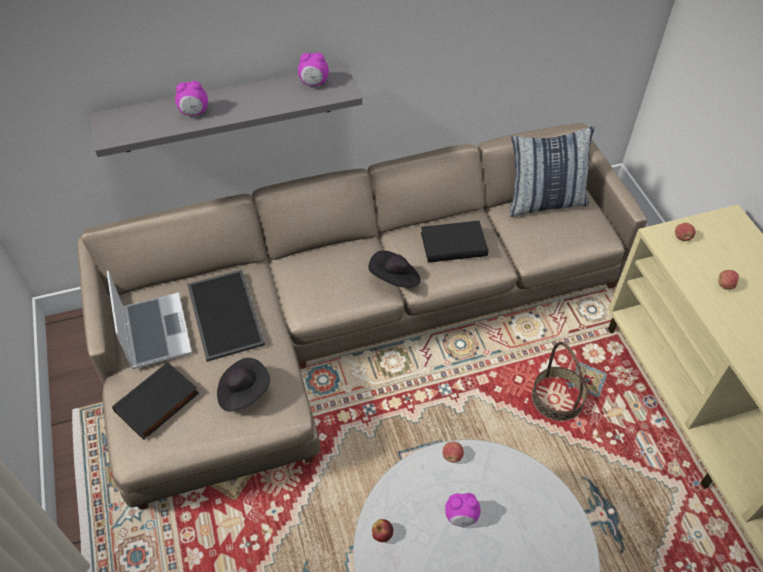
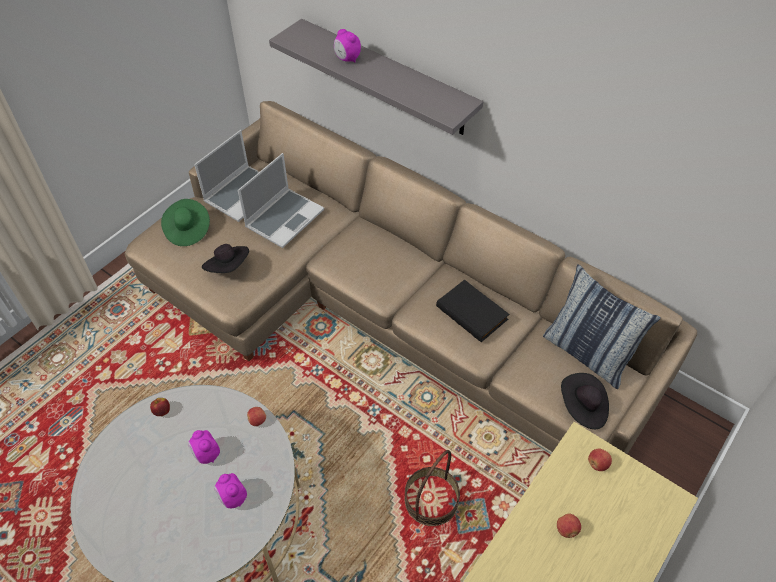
camera: 55 degrees right, 0 degrees up
black book [112,362,199,440] -> green hat [161,199,210,246]
tray [187,270,265,362] -> laptop [238,153,324,248]
alarm clock [298,53,329,86] -> alarm clock moved to [214,473,247,508]
black hat [368,251,421,288] -> black hat moved to [561,373,609,429]

